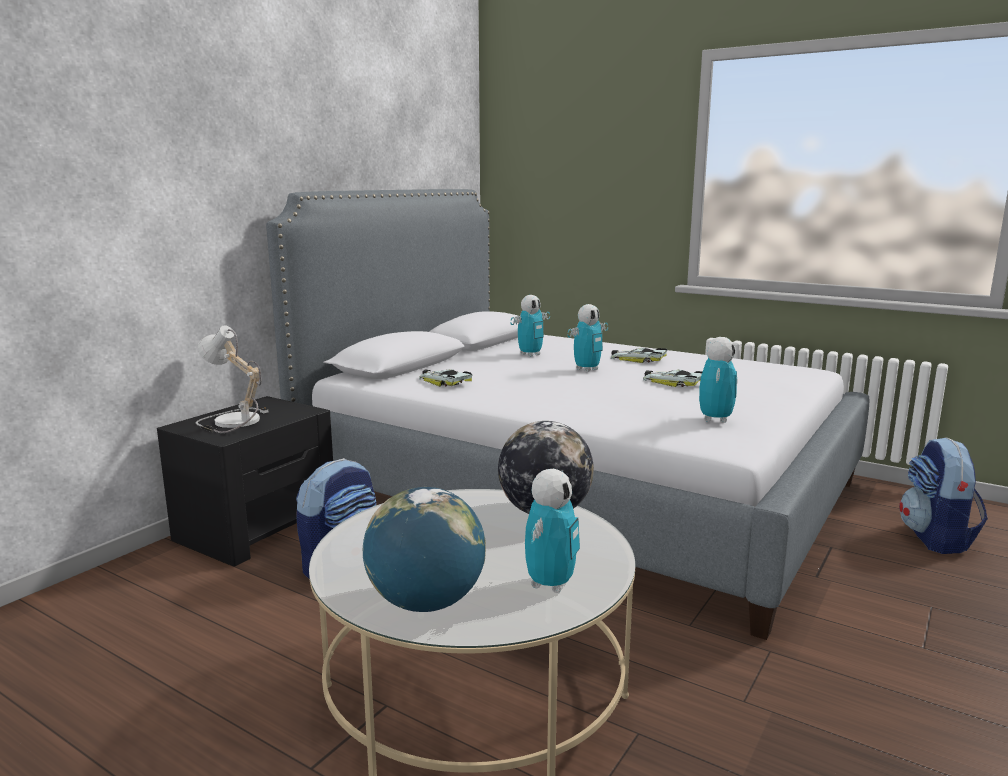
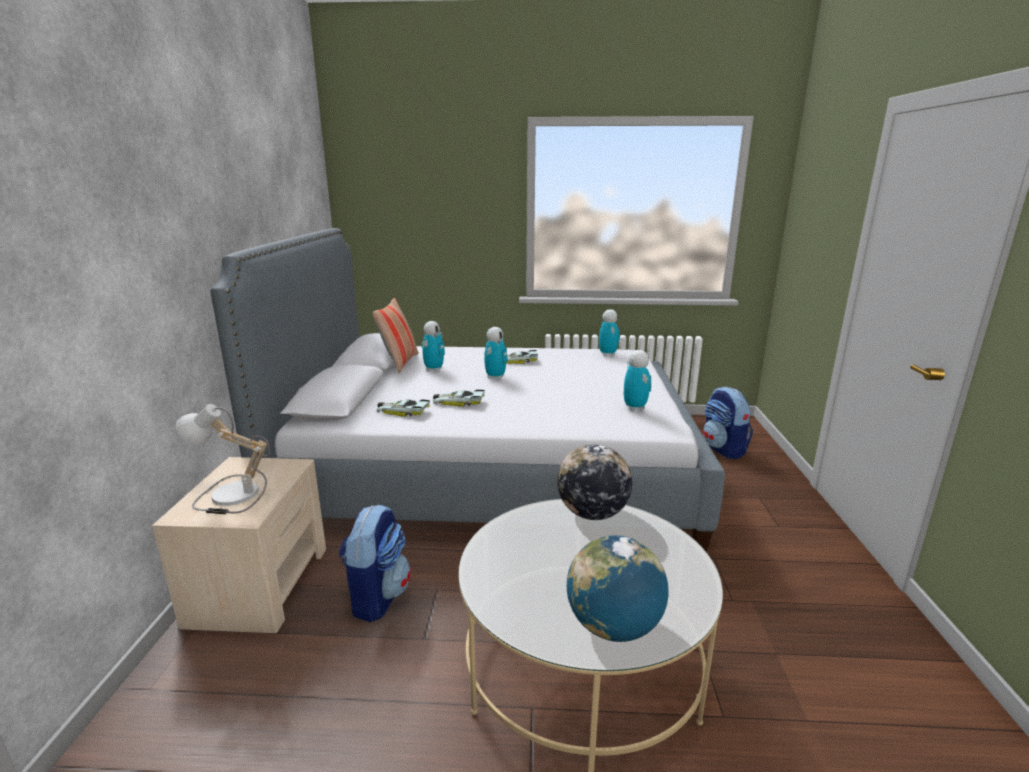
camera: 30 degrees left, 5 degrees up
black nightstand [157,396,333,566] -> beige nightstand [152,457,326,633]
toy robot [525,469,580,593] -> toy robot moved to [599,309,620,356]
toy car [643,370,702,387] -> toy car moved to [433,390,485,407]
none -> pillow [372,298,419,373]

